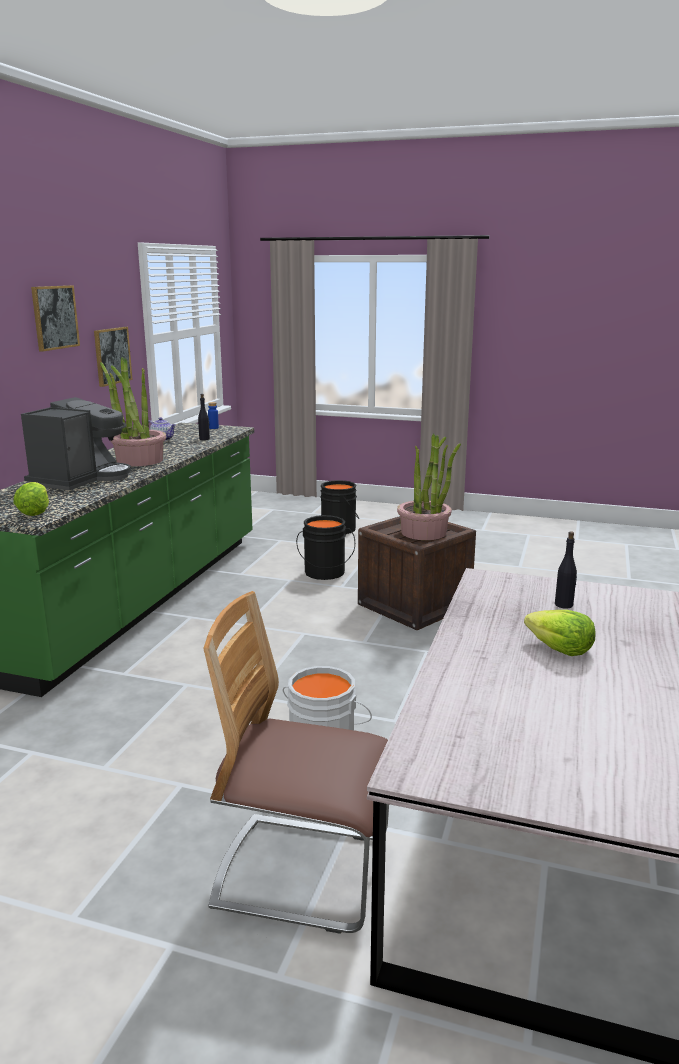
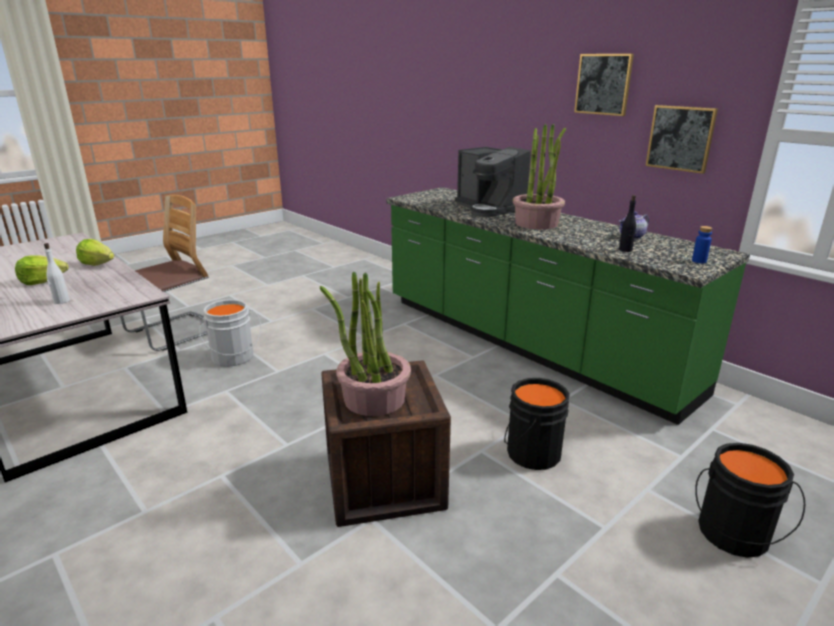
camera: 120 degrees right, 5 degrees up
lettuce [13,482,49,516] -> lettuce moved to [76,239,114,266]
black bottle [555,531,577,609] -> white bottle [44,243,70,304]

